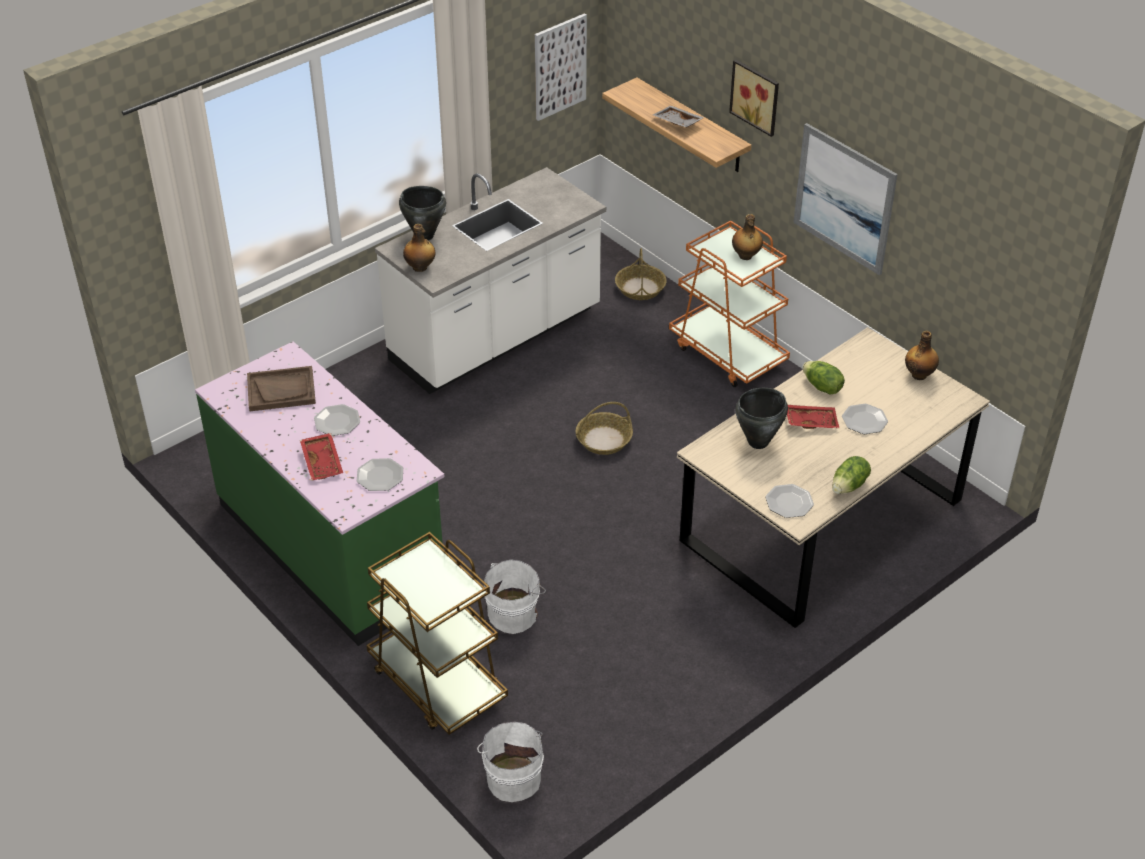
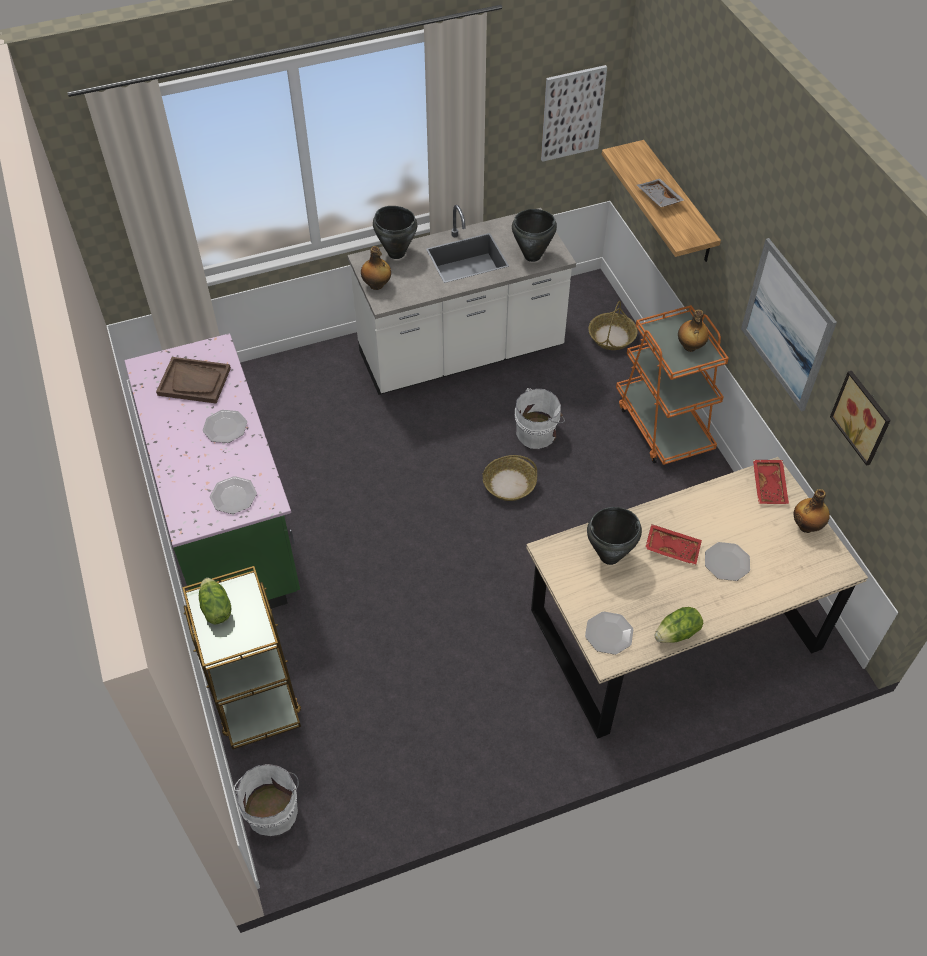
camera: 20 degrees right, 10 degrees up
red tray [300,433,343,481] -> red tray moved to [753,460,789,504]
white bucket [484,559,546,634] -> white bucket moved to [515,388,565,449]
picture [729,60,779,137] -> picture moved to [830,371,891,466]
lettuce [802,361,845,395] -> lettuce moved to [199,578,231,624]
none -> black cooking pot [512,209,557,262]

